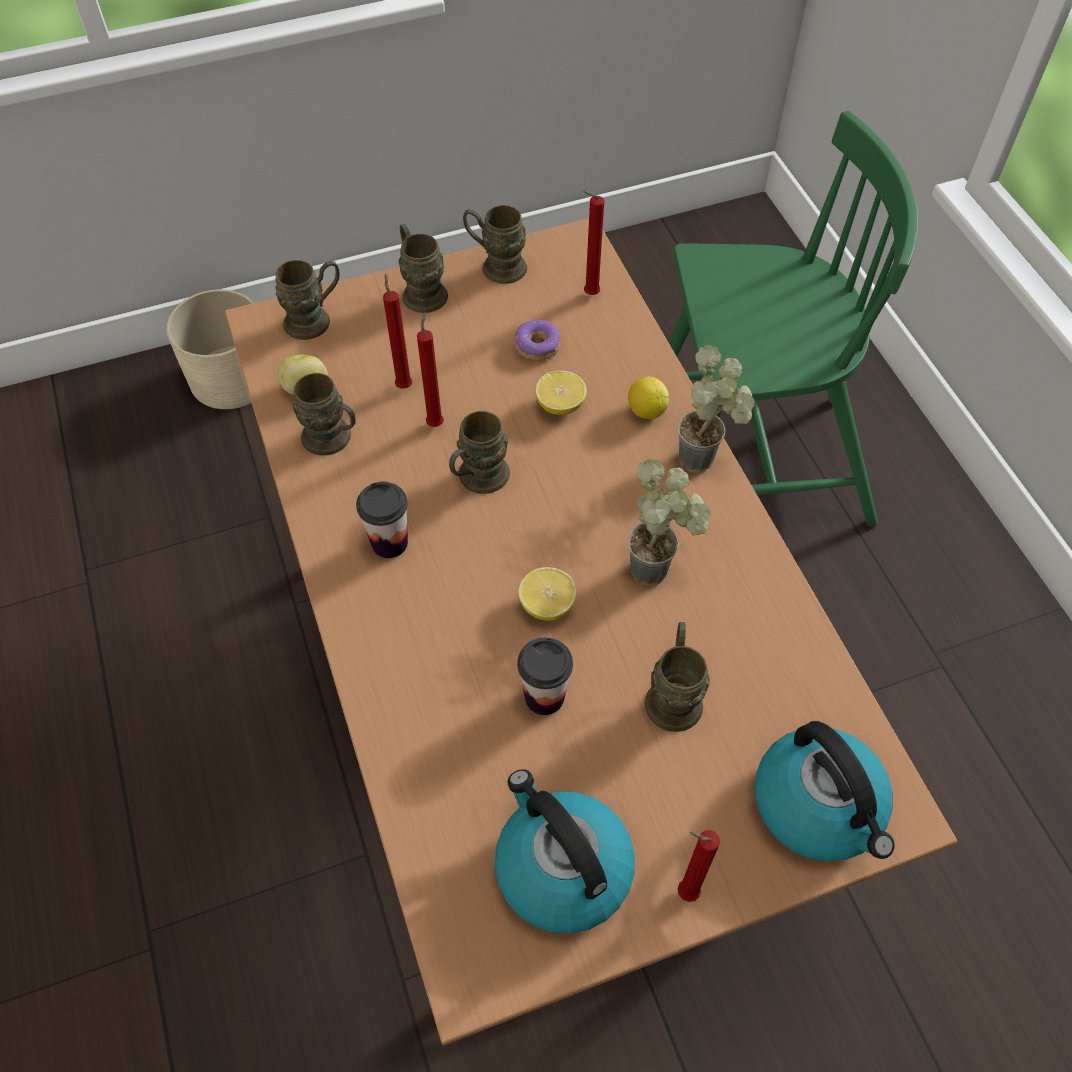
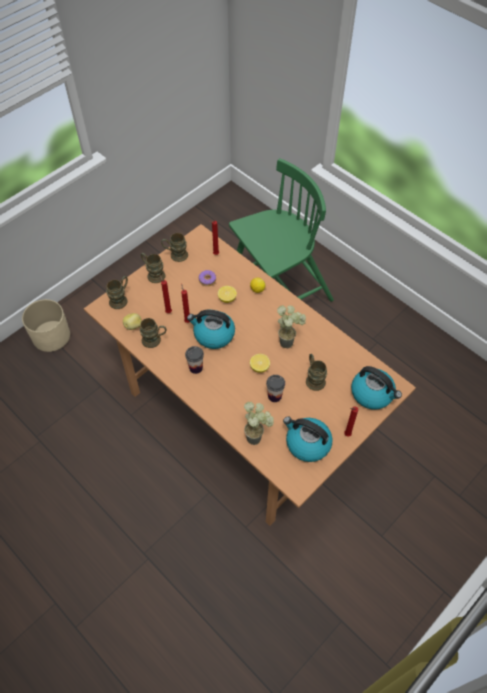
camera: 25 degrees left, 0 degrees up
brown mug [449,411,510,494] -> kettle [187,310,235,349]
potted plant [678,345,755,473] -> potted plant moved to [244,402,274,445]

